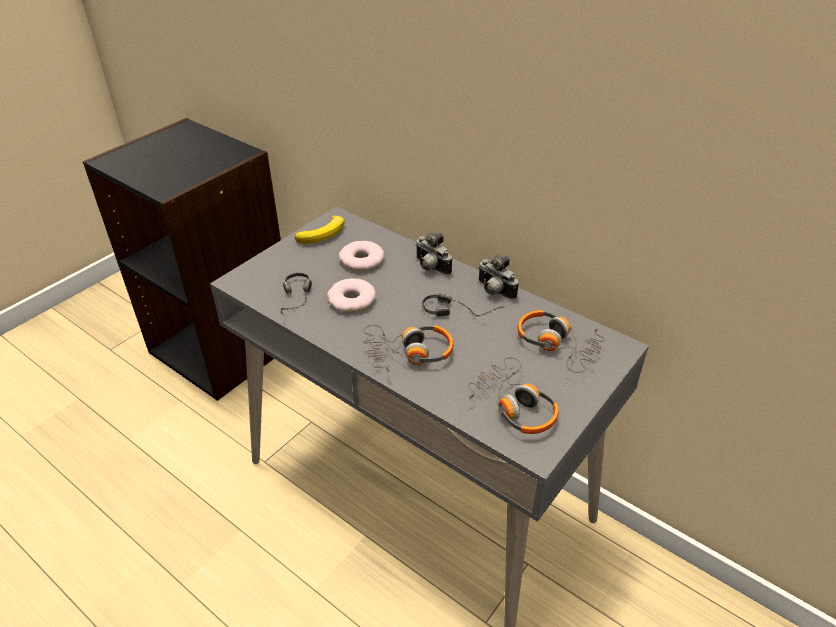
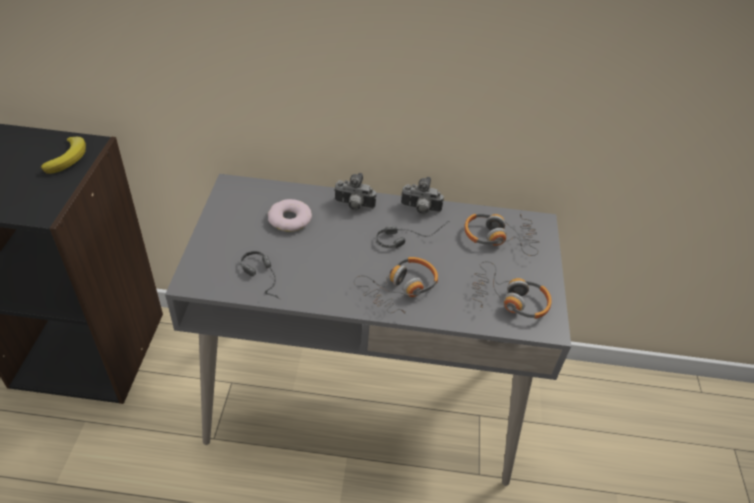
camera: 35 degrees left, 5 degrees up
banana [295,216,345,244] -> banana moved to [41,137,86,174]
donut [327,278,376,312] -> none

